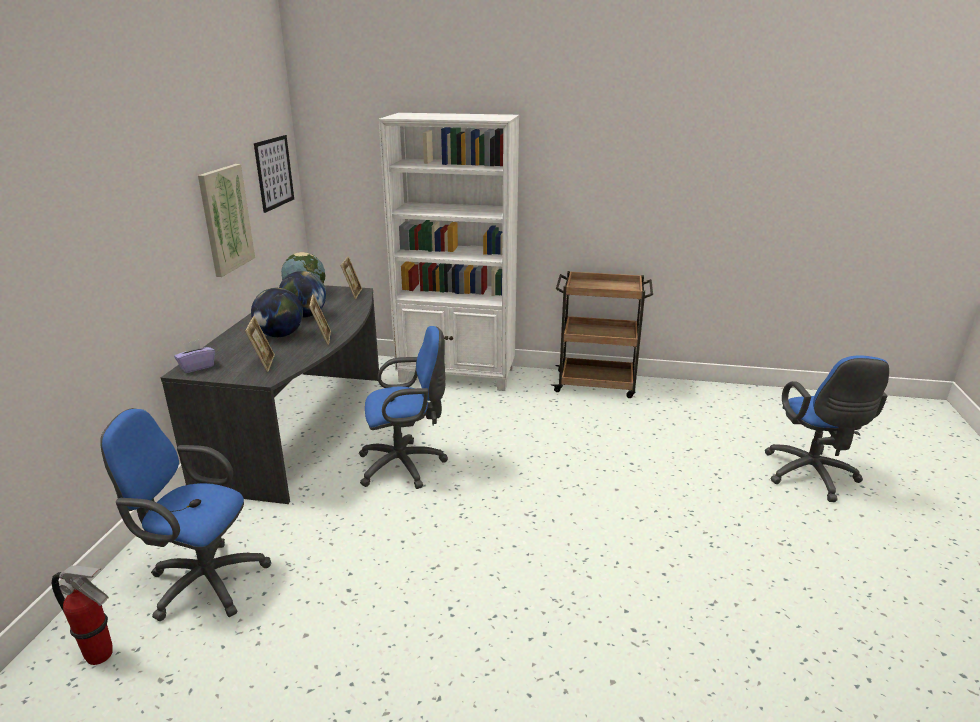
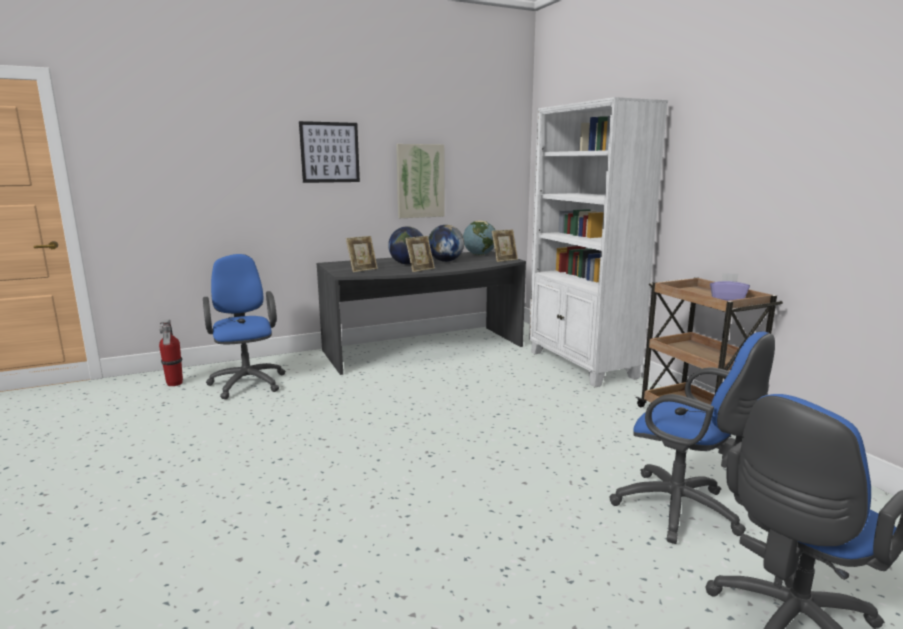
camera: 55 degrees right, 10 degrees down
purple tissue box [174,340,215,373] -> purple tissue box moved to [710,273,750,301]
picture [254,135,294,213] -> picture moved to [299,121,360,183]
blue office chair [359,326,448,489] -> blue office chair moved to [609,331,775,544]

